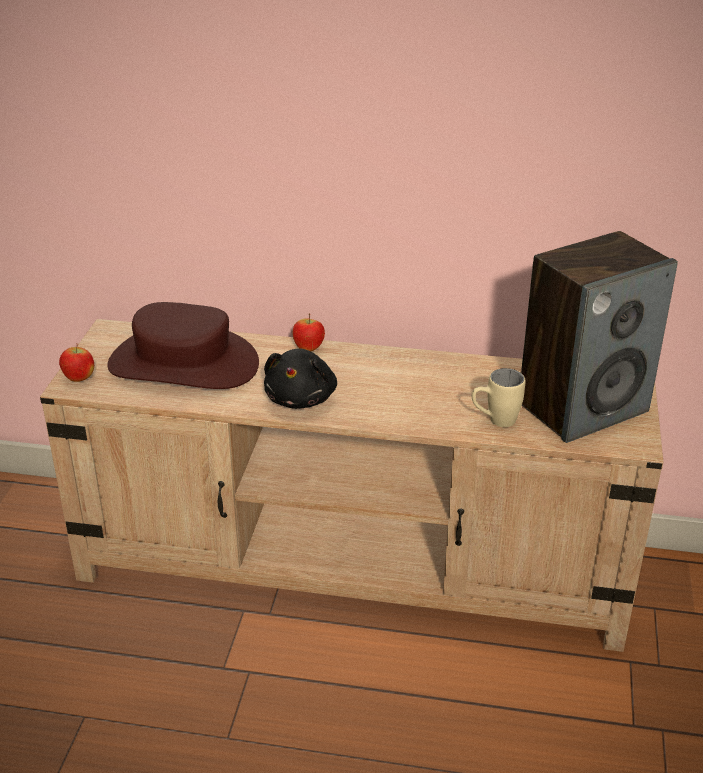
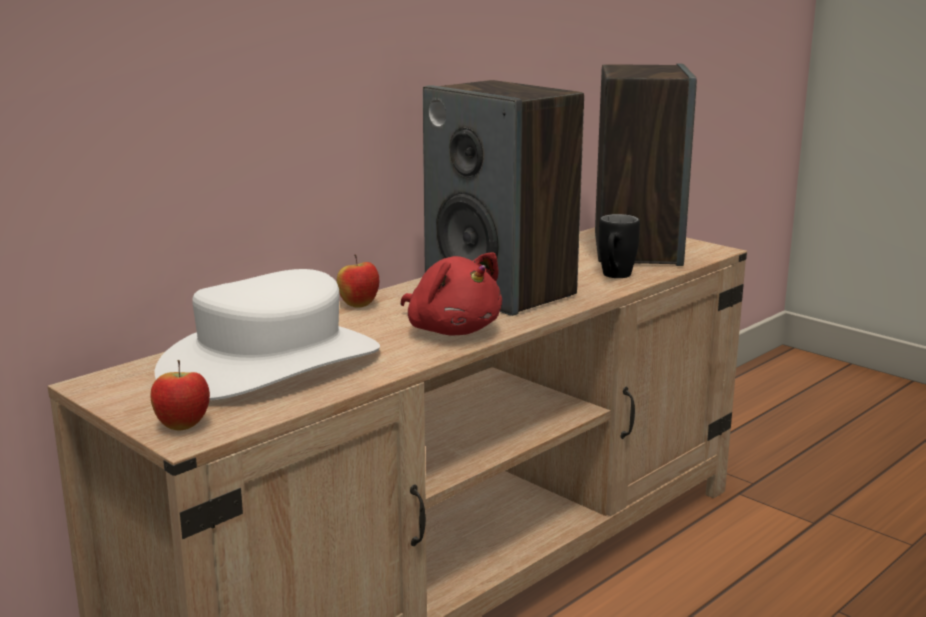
camera: 55 degrees left, 15 degrees down
brown hat [107,302,259,389] -> white hat [155,269,380,401]
black plush toy [264,349,337,409] -> red plush toy [401,252,502,335]
beige mug [472,368,525,427] -> black mug [599,214,640,278]
none -> speaker [423,80,584,316]

